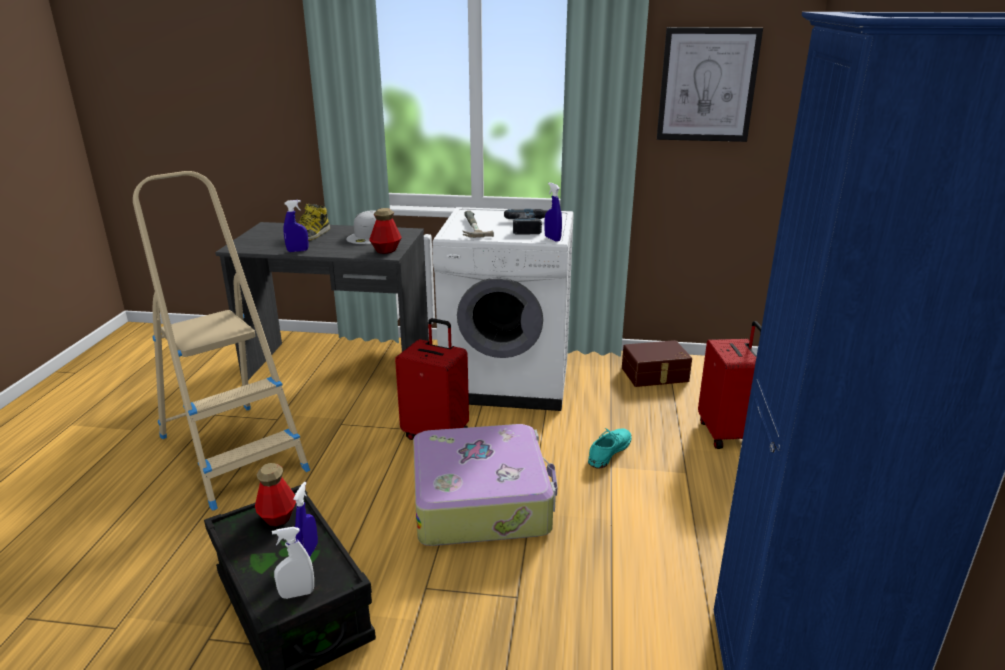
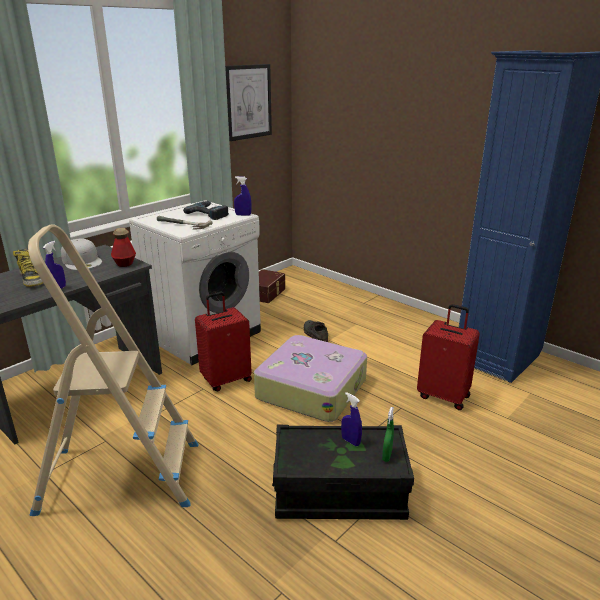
camera: 55 degrees left, 0 degrees up
bottle [255,463,296,527] -> none
white spray bottle [272,527,314,599] -> green spray bottle [382,407,394,462]
turquoise shoe [588,428,632,469] -> grey shoe [304,320,328,342]
red suitcase [698,321,762,449] -> red suitcase moved to [417,304,480,410]

